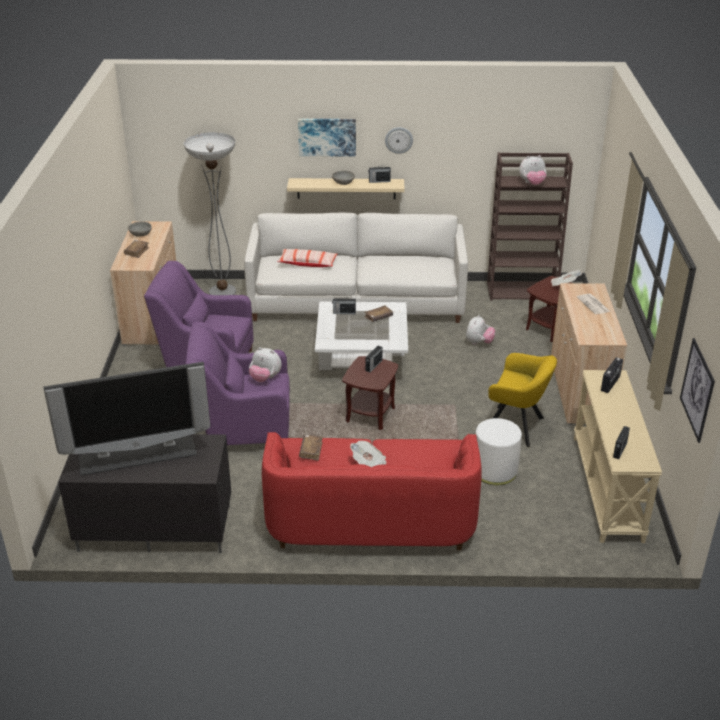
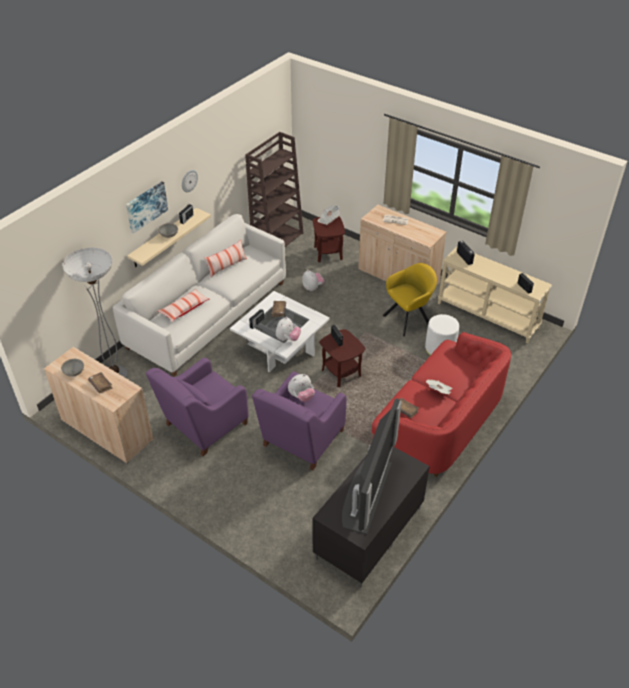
camera: 55 degrees left, 10 degrees up
plush toy [519,155,547,185] -> plush toy moved to [276,317,301,341]
picture [680,338,715,443] -> none
none -> pillow [204,240,247,277]

